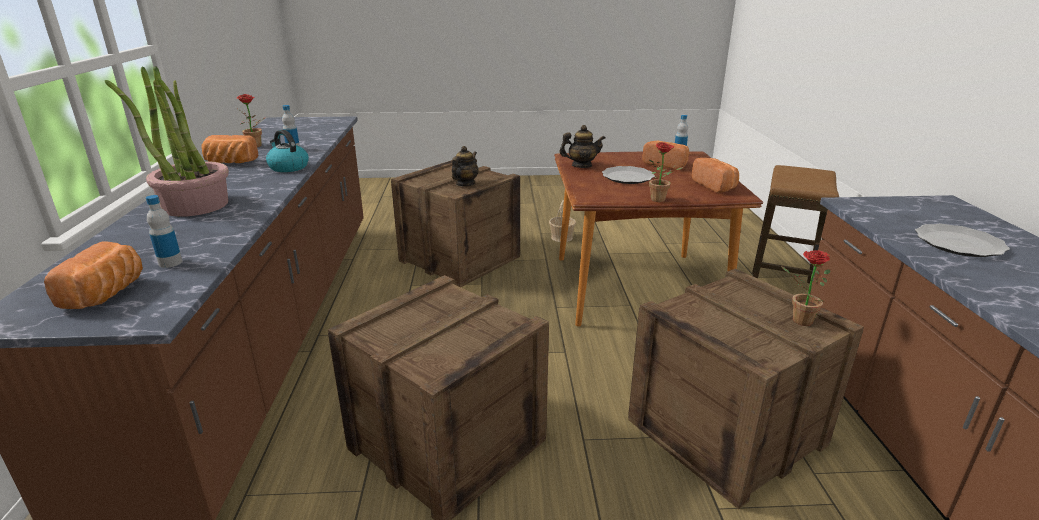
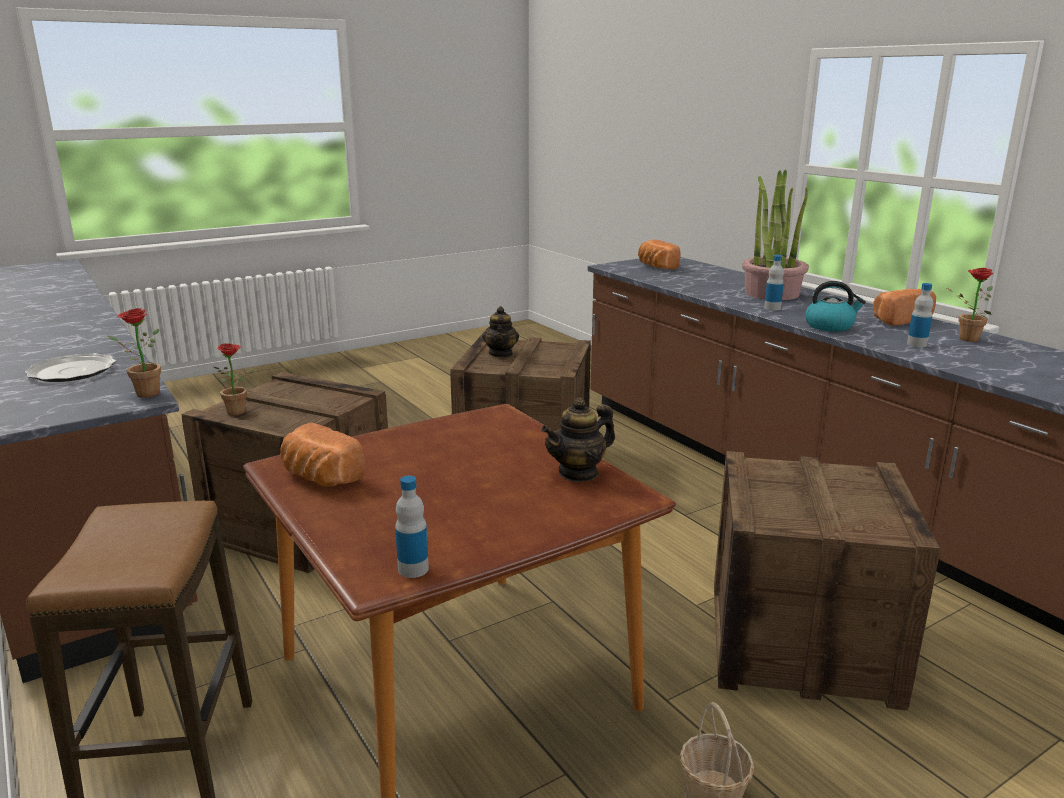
camera: 150 degrees right, 5 degrees down
bottle [146,195,182,268] -> bottle moved to [764,255,784,311]
teapot [452,146,479,186] -> teapot moved to [482,306,519,357]
plate [602,166,655,184] -> none
bread [643,141,689,169] -> none
potted plant [649,142,684,202] -> potted plant moved to [107,308,161,398]

